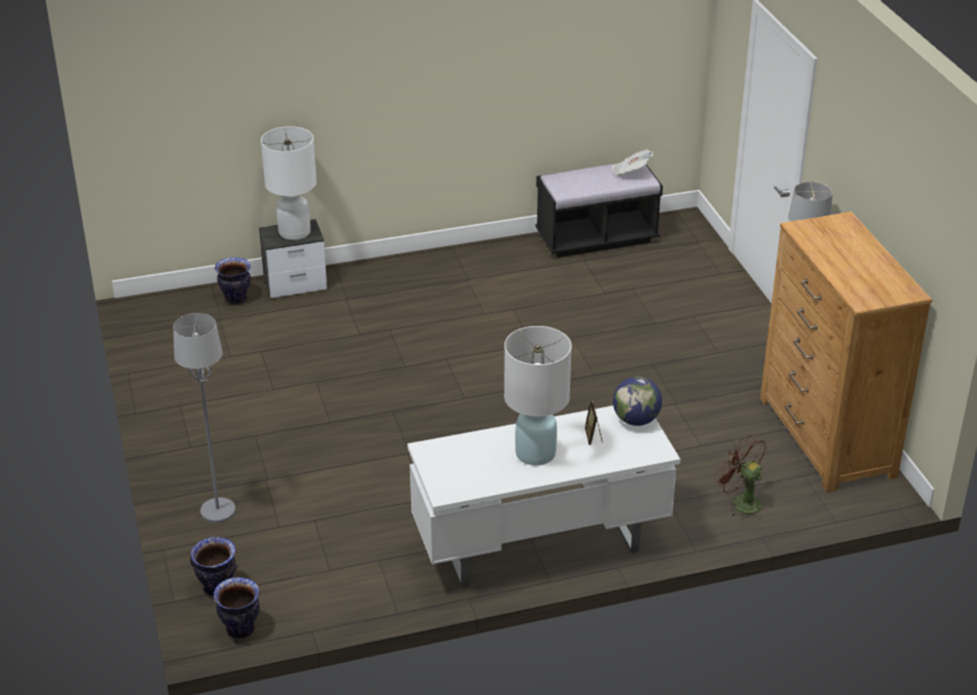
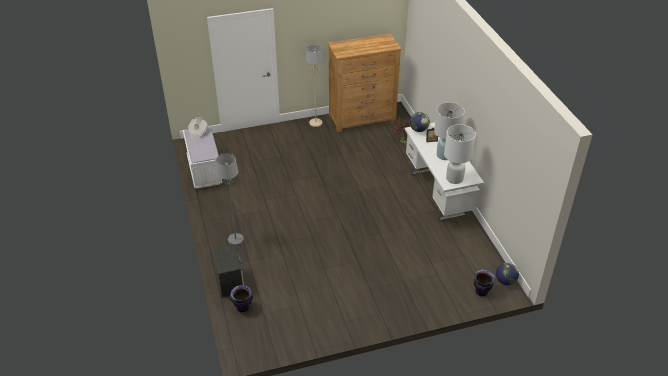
camera: 90 degrees left, 5 degrees up
grey floor lamp [173,313,236,523] -> grey floor lamp moved to [216,153,244,245]
vase [213,577,260,639] -> globe [496,263,519,285]
white table lamp [261,126,317,240] -> white table lamp moved to [444,124,476,184]
black bench [535,164,663,257] -> white bench [183,126,222,189]

